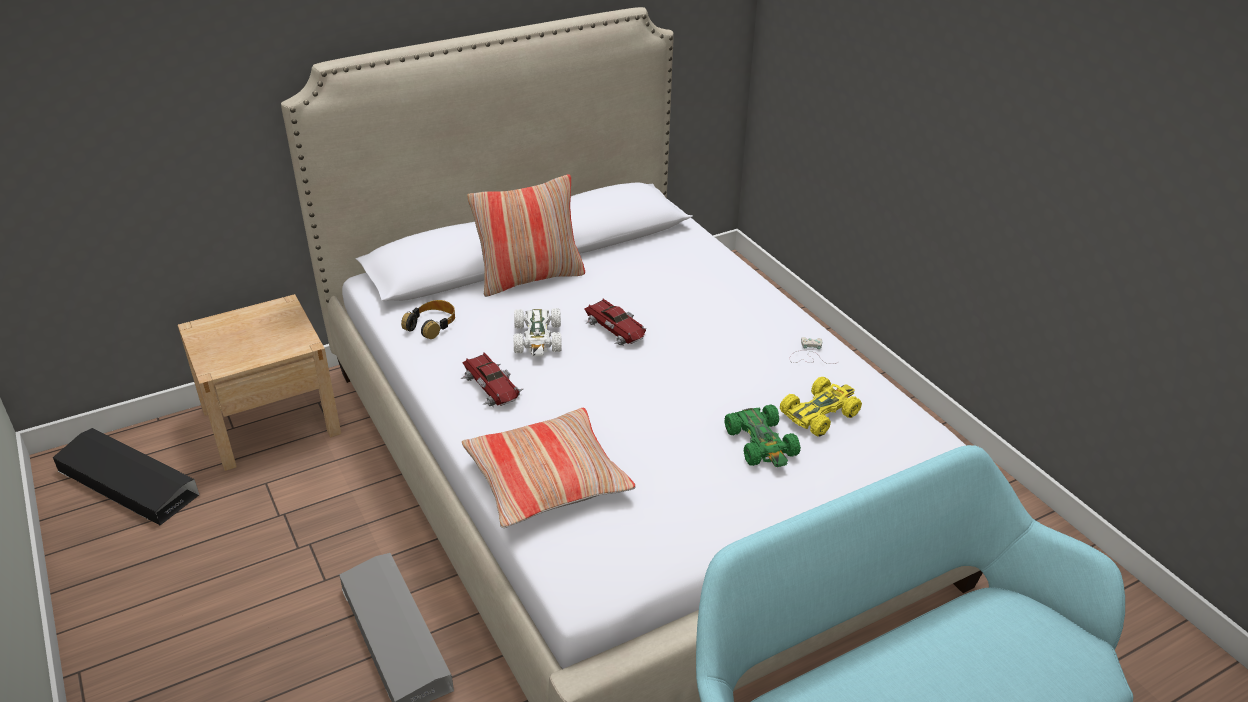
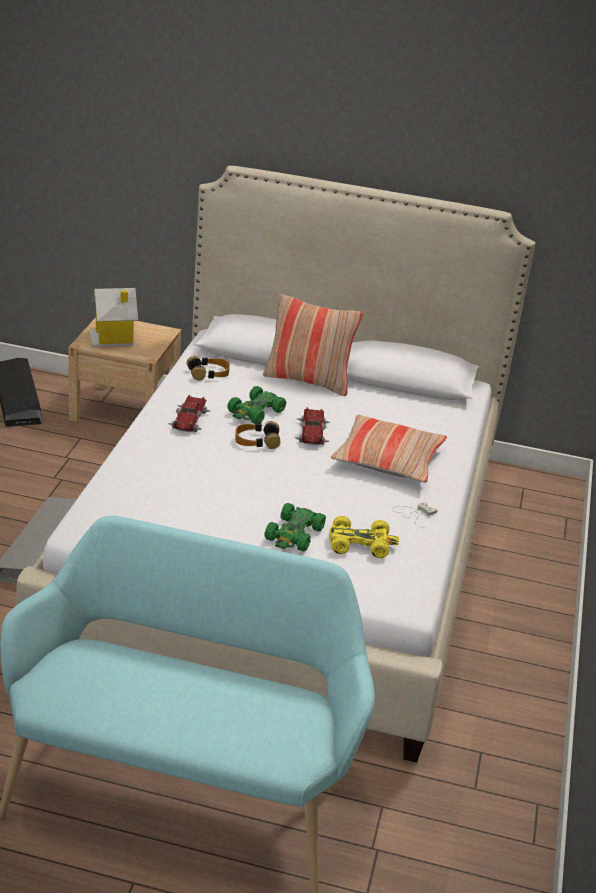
camera: 40 degrees right, 5 degrees down
pillow [462,408,636,528] -> pillow moved to [331,414,447,483]
white toy car [513,308,562,357] -> green toy car [227,386,286,424]
none -> toy house [88,288,138,348]
none -> headphones [235,421,280,449]

